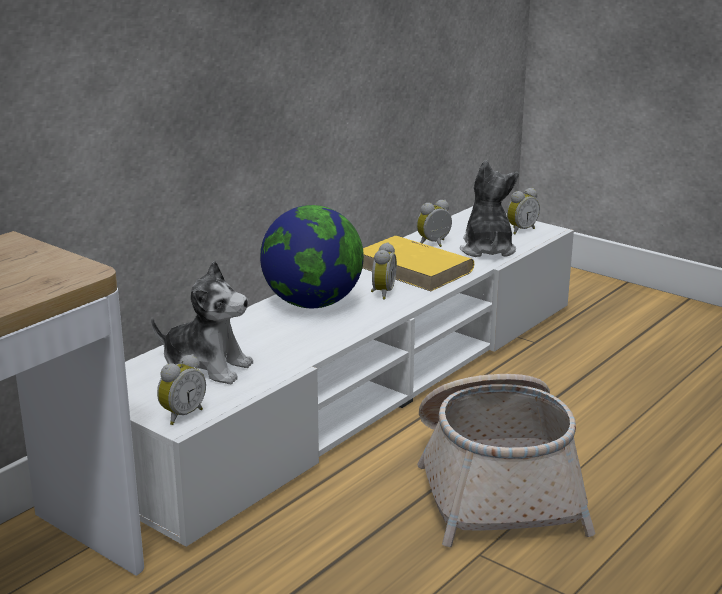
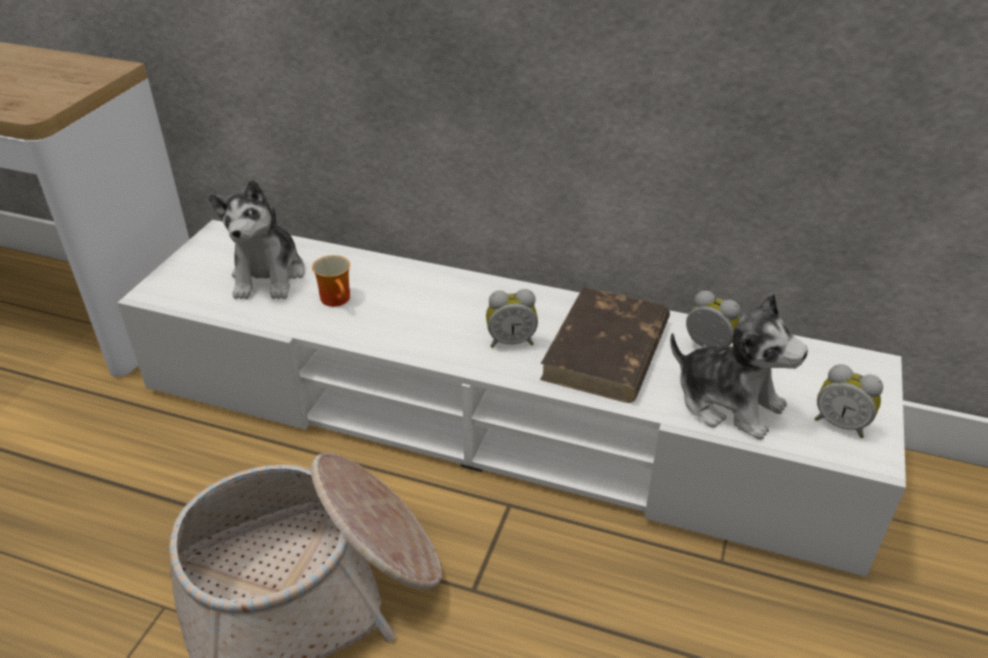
camera: 70 degrees right, 15 degrees up
alarm clock [157,354,206,425] -> none
globe [260,205,364,308] -> none
yellow book [363,236,474,291] -> brown book [540,287,670,403]
plush toy [460,160,519,257] -> plush toy turned 60 degrees clockwise [670,292,808,440]
none -> mug [312,255,350,307]

